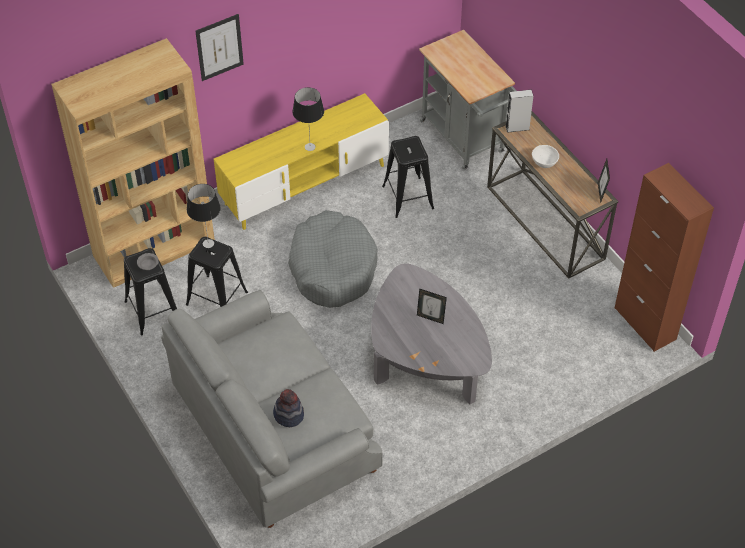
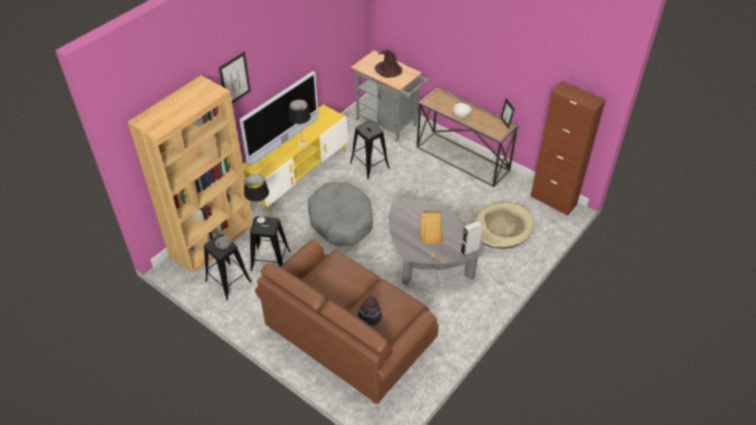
camera: 20 degrees left, 5 degrees down
grey sofa [161,290,383,528] -> brown sofa [255,239,439,404]
picture frame [417,288,447,324] -> beige tray [420,212,443,244]
grey speaker [505,90,533,133] -> grey speaker moved to [461,220,483,256]
none -> television [239,71,318,166]
none -> brown hat [375,50,402,78]
none -> beige dog bed [473,202,535,249]

